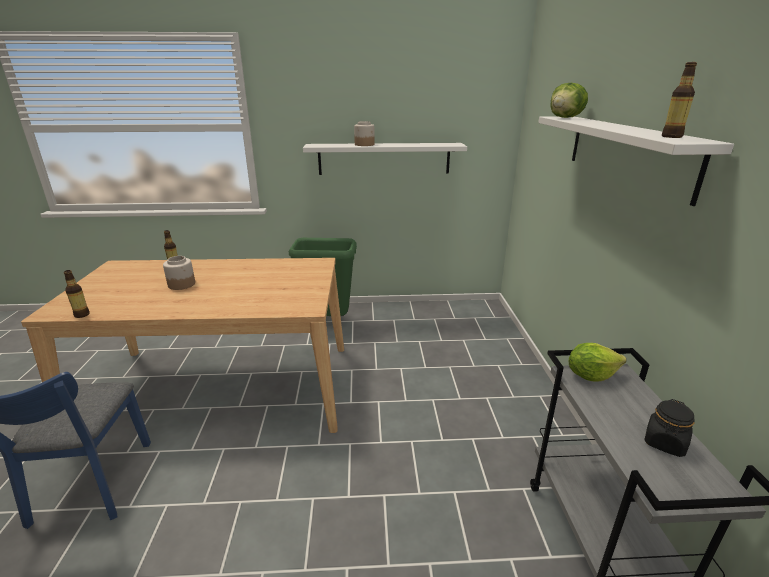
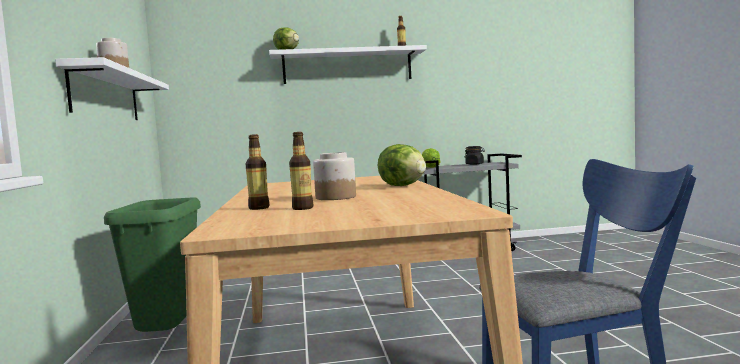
camera: 95 degrees left, 20 degrees down
bottle [64,270,90,318] -> bottle moved to [289,132,313,210]
none -> lettuce [378,144,426,186]

